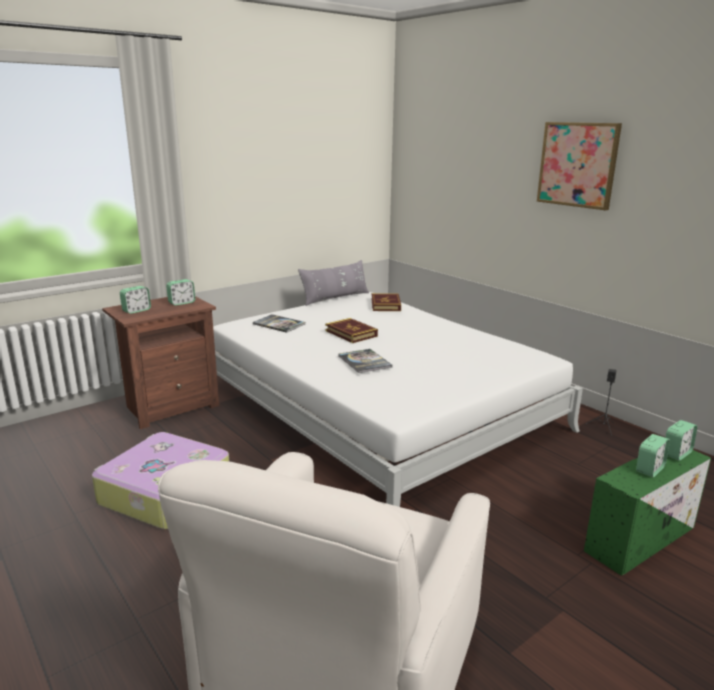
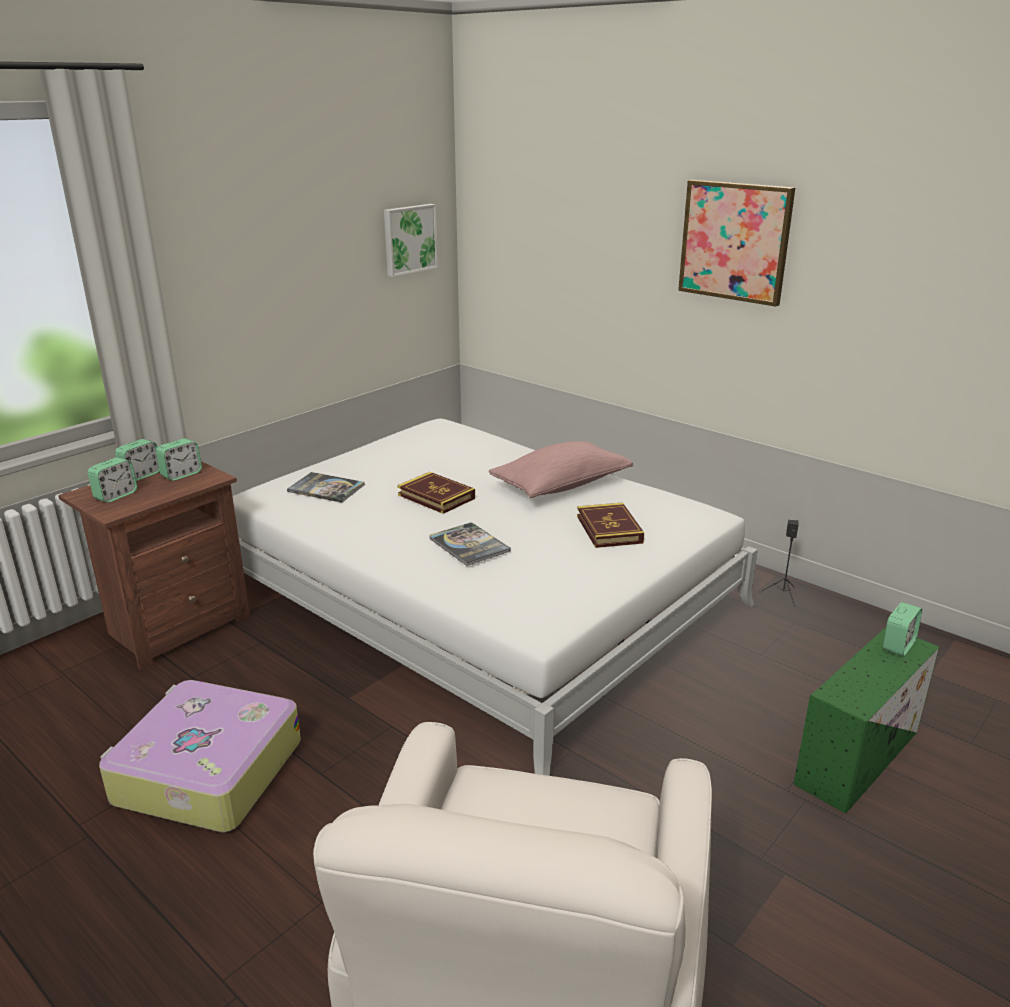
camera: 10 degrees left, 5 degrees up
grey pillow [298,260,369,306] -> none
book [371,293,401,311] -> book moved to [577,503,644,548]
alarm clock [636,434,670,477] -> alarm clock moved to [115,439,160,481]
none -> picture [384,204,438,277]
none -> pink pillow [489,441,633,498]

